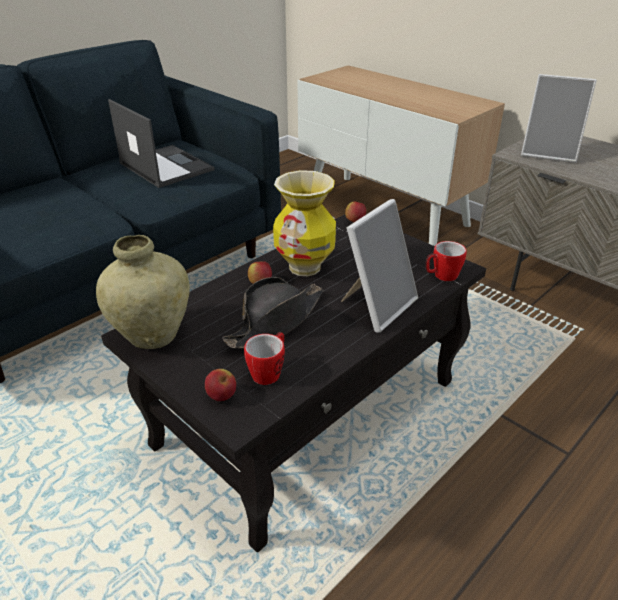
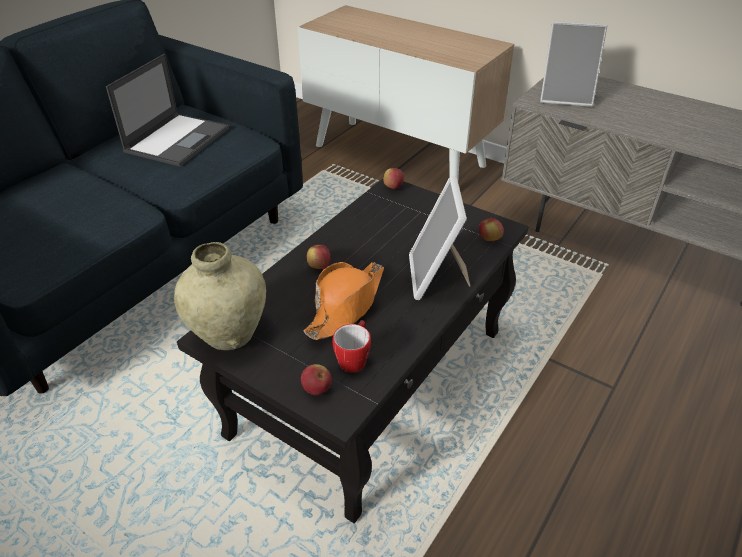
camera: 10 degrees left, 5 degrees up
laptop [108,99,215,188] -> laptop turned 75 degrees clockwise [106,54,229,167]
black hat [223,277,323,349] -> orange hat [304,262,384,340]
vase [273,170,336,276] -> none
picture frame [341,199,418,333] -> picture frame turned 150 degrees clockwise [409,176,470,300]
mug [426,241,467,281] -> apple [479,218,504,241]

